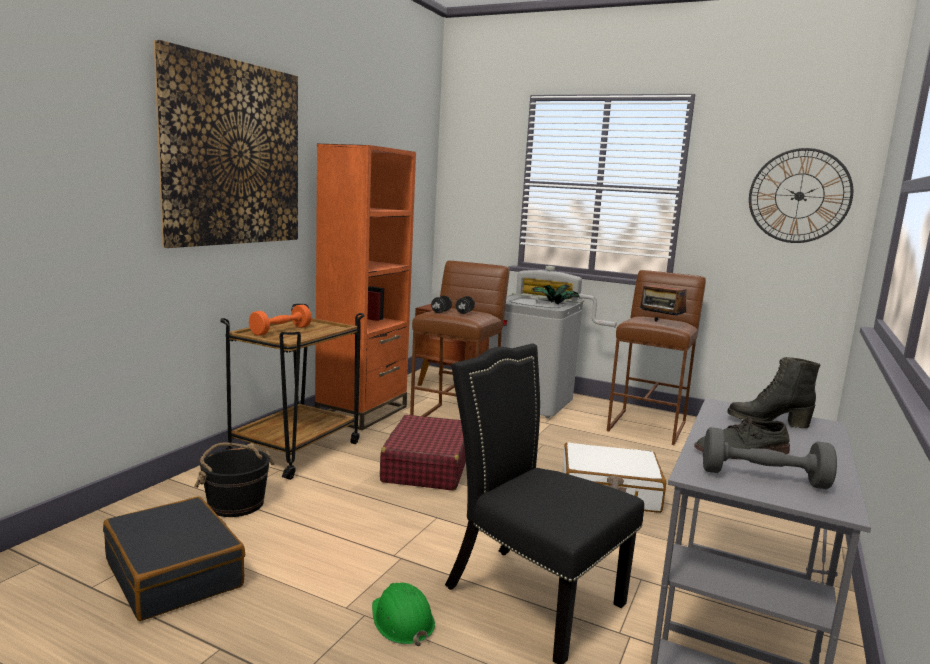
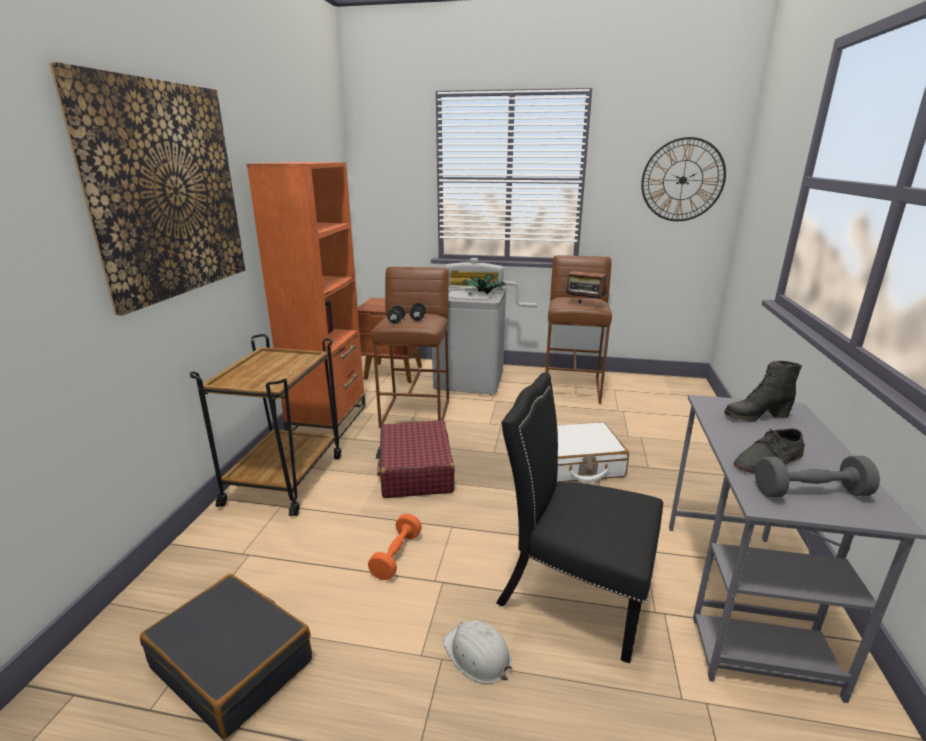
camera: 15 degrees left, 10 degrees up
black bucket [194,442,275,517] -> none
orange dumbbell [249,305,312,336] -> orange dumbbell moved to [368,514,422,580]
green hard hat [372,583,435,646] -> white hard hat [443,620,512,684]

